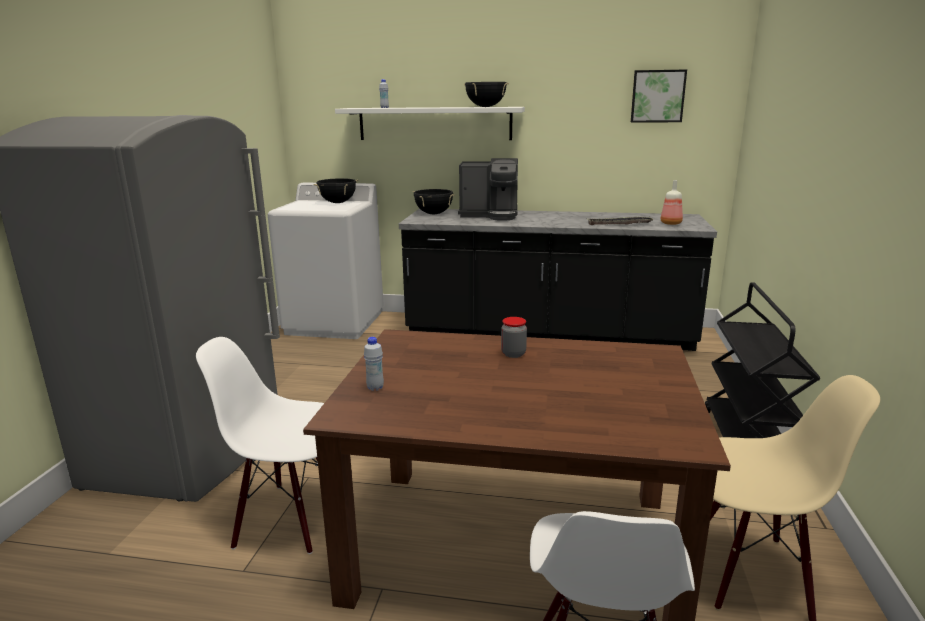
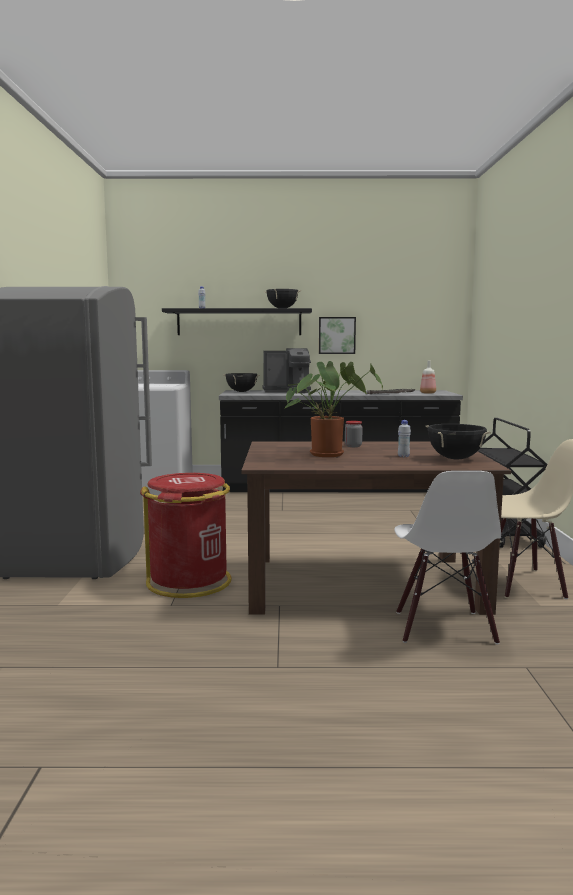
camera: 10 degrees left, 10 degrees down
white chair [196,337,324,554] -> red trash can [140,473,231,598]
black cooking pot [313,178,358,203] -> black cooking pot moved to [426,424,491,460]
white shelf [335,107,525,140] -> black shelf [162,308,312,335]
white bottle [364,337,384,391] -> white bottle moved to [398,420,411,457]
picture [631,69,687,122] -> picture moved to [319,317,356,354]
none -> potted plant [284,361,383,457]

